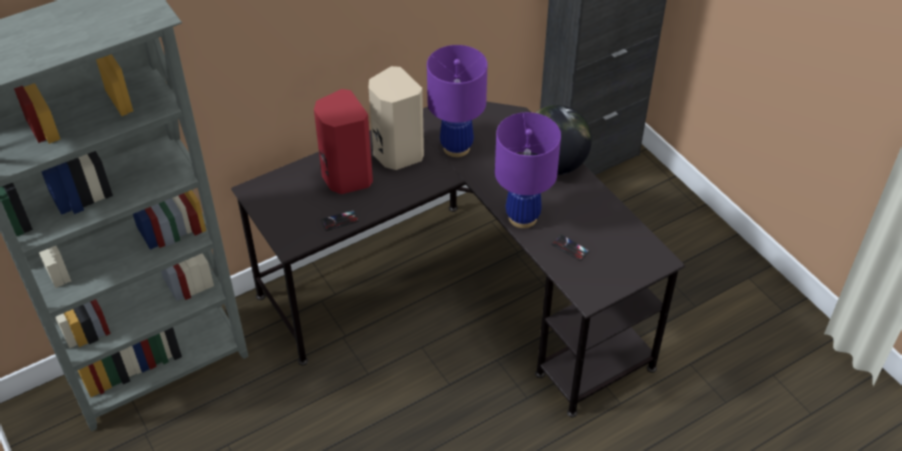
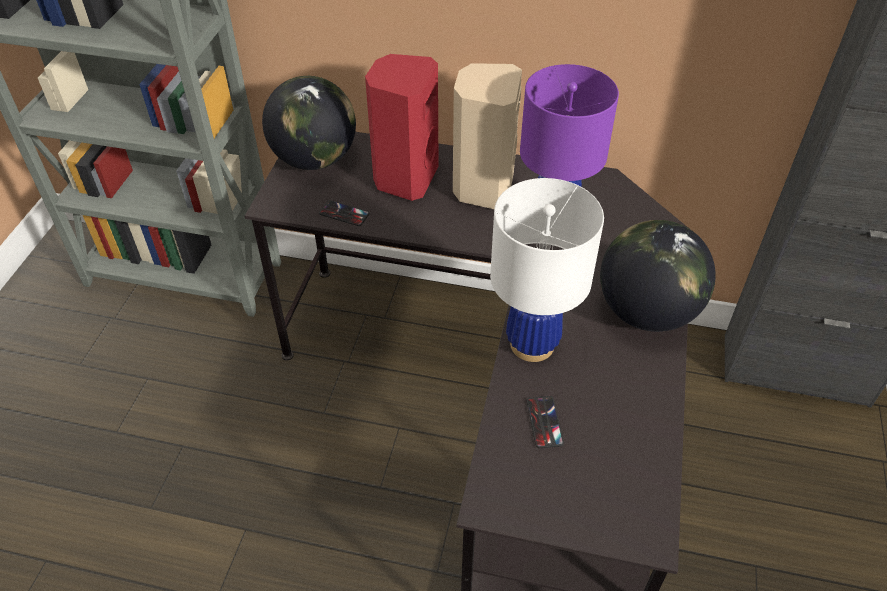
camera: 45 degrees right, 0 degrees up
purple table lamp [495,112,561,228] -> white table lamp [490,178,604,362]
none -> globe [262,76,356,170]

